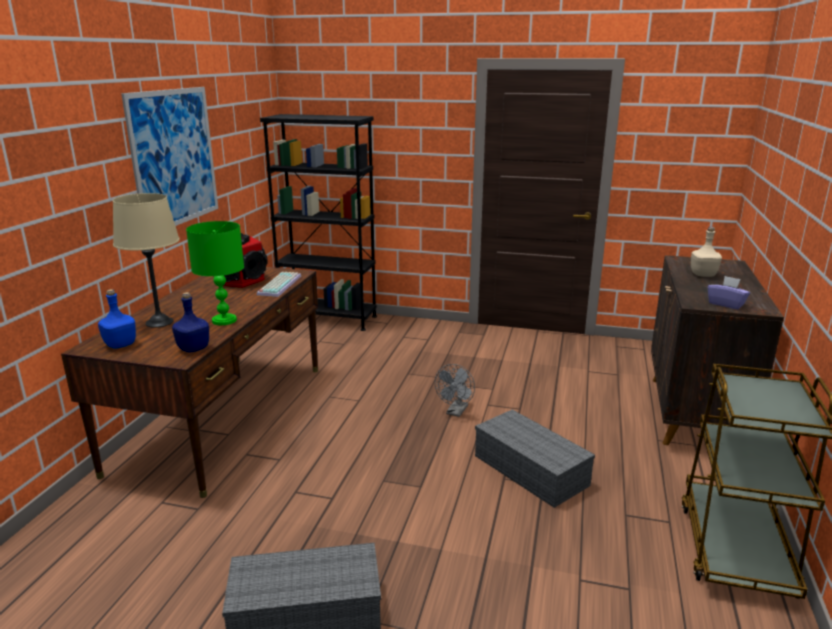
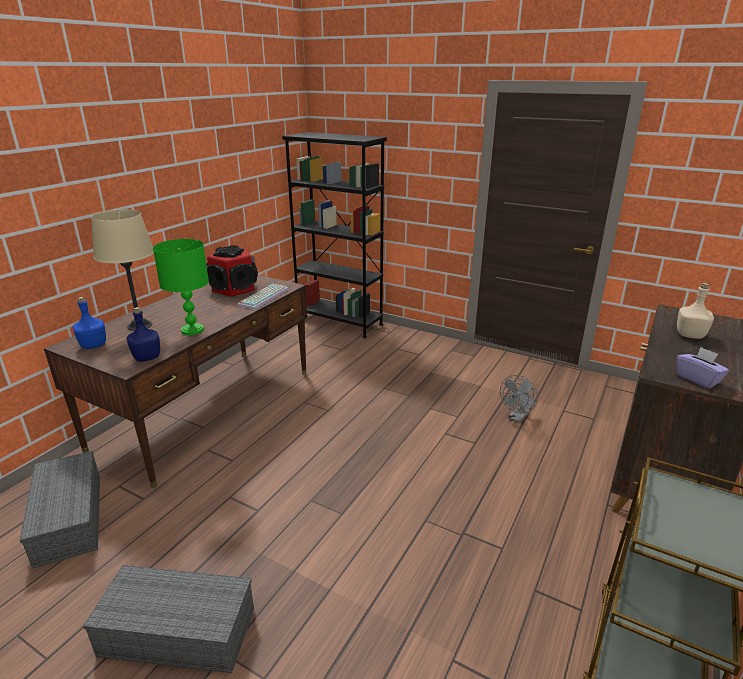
camera: 15 degrees right, 5 degrees up
picture [121,87,218,226] -> none
grey fan [435,364,475,417] -> grey fan moved to [500,375,538,423]
grey storage box [475,410,595,508] -> grey storage box moved to [20,451,100,569]

